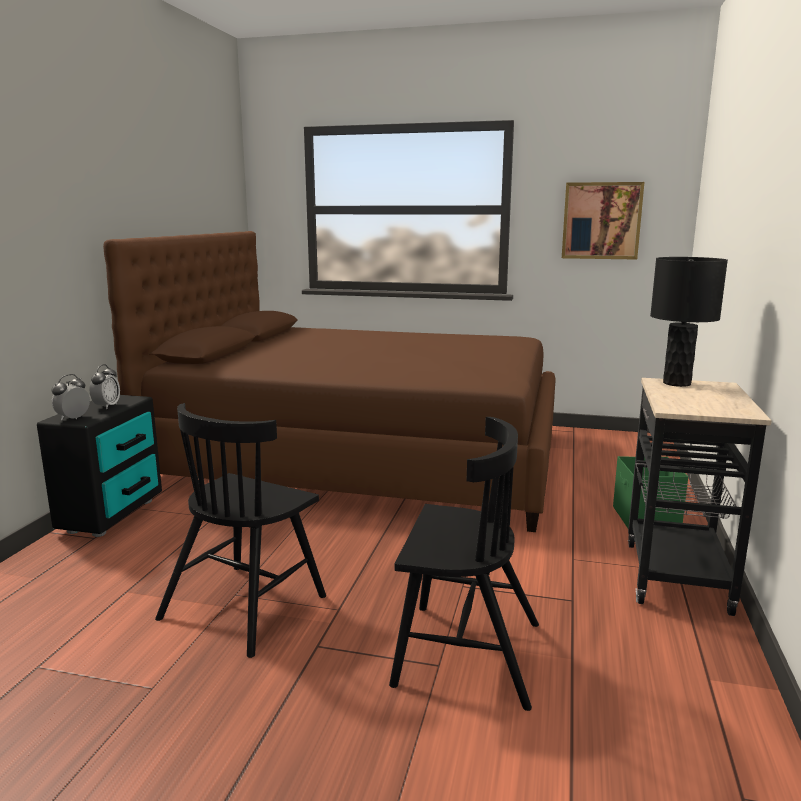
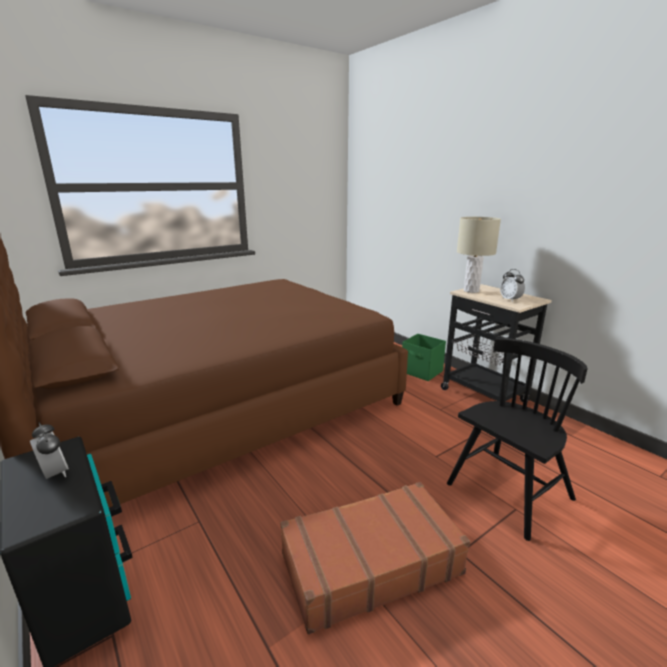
camera: 50 degrees left, 5 degrees up
alarm clock [51,374,90,420] -> alarm clock moved to [500,269,525,302]
black chair [155,403,326,658] -> brown suitcase [280,482,470,634]
picture [562,182,644,260] -> none
black table lamp [650,257,728,387] -> beige table lamp [457,217,501,293]

